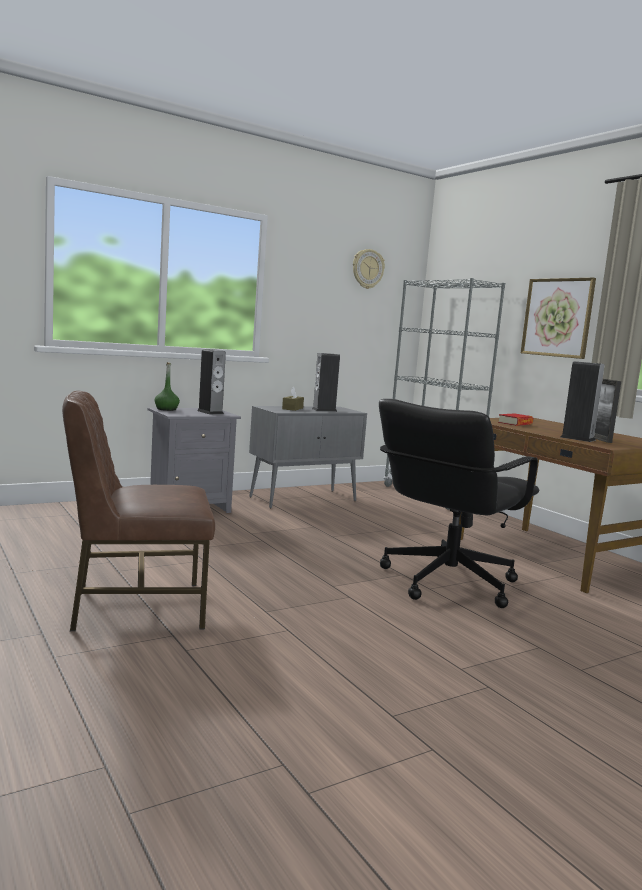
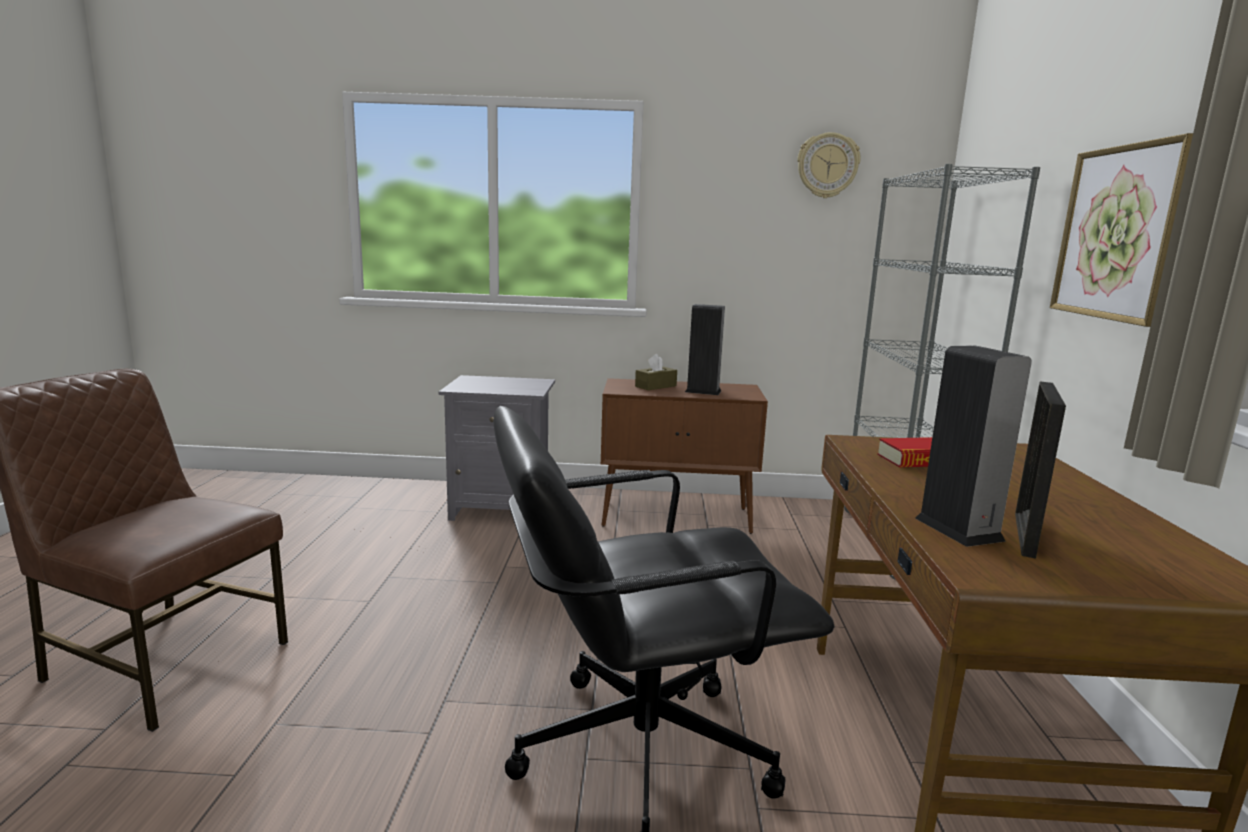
camera: 35 degrees right, 5 degrees up
green bottle [155,362,180,411] -> none
speaker [197,349,226,414] -> none
grey cabinet [249,406,367,508] -> brown cabinet [601,378,768,534]

